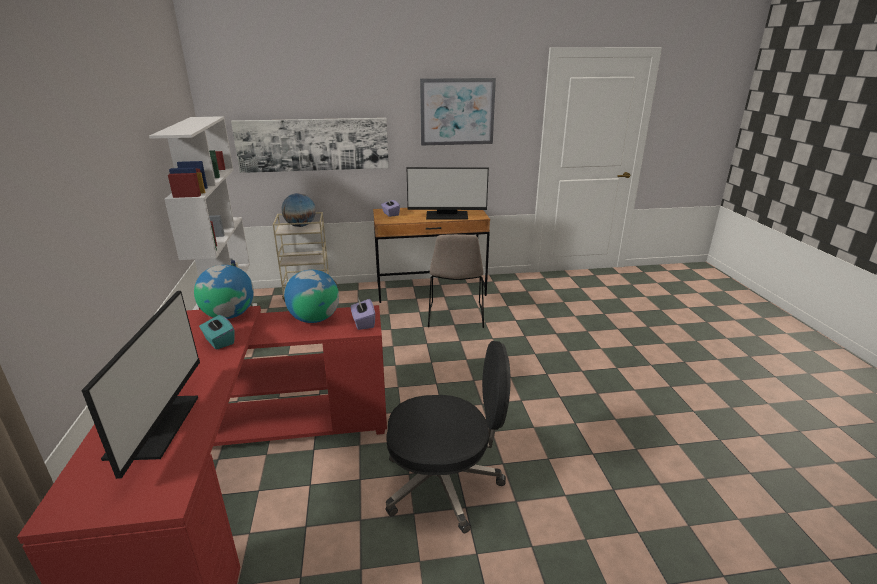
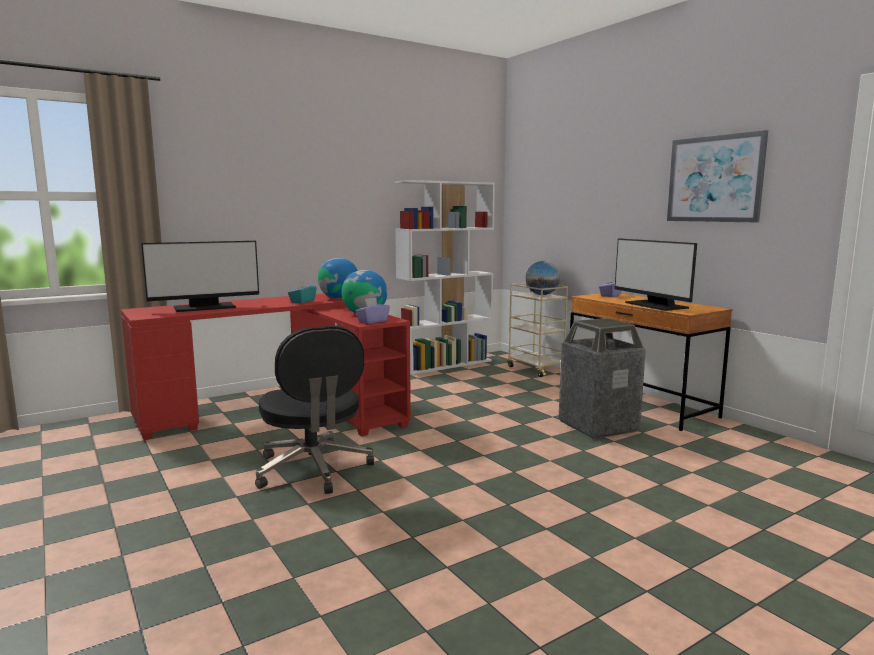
camera: 65 degrees right, 15 degrees down
picture [231,118,389,173] -> none
beige chair [428,234,484,328] -> trash can [559,318,646,439]

